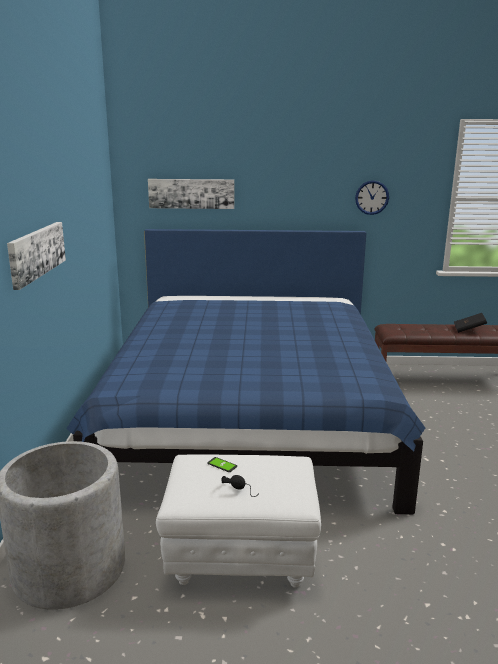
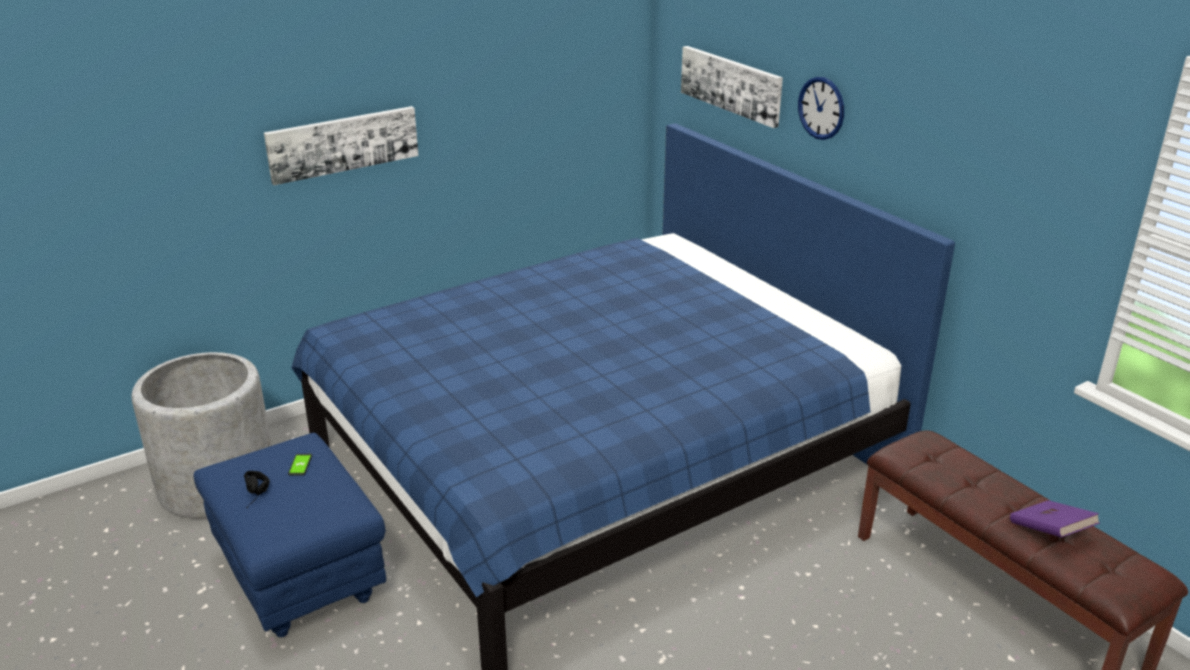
camera: 55 degrees right, 10 degrees up
white ottoman [156,454,321,588] -> blue ottoman [194,433,386,637]
wall clock [355,180,389,215] -> wall clock moved to [798,77,844,140]
black book [454,313,487,333] -> purple book [1010,500,1100,537]

